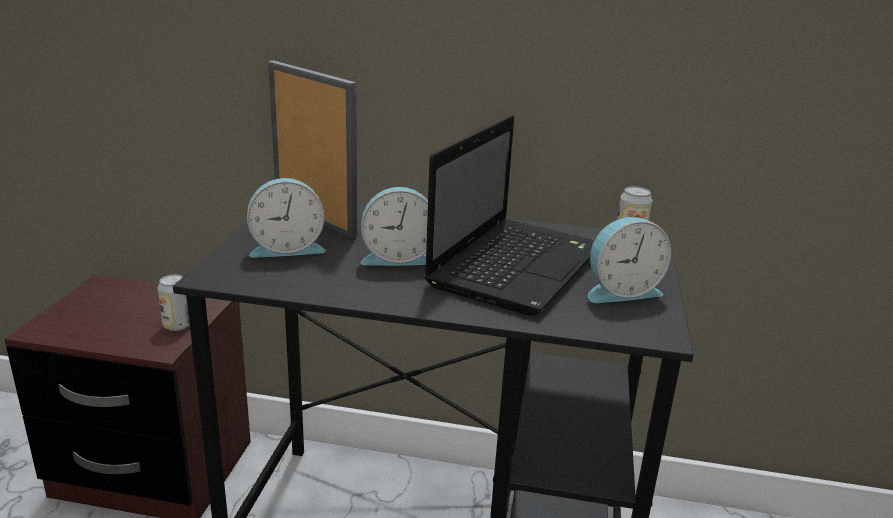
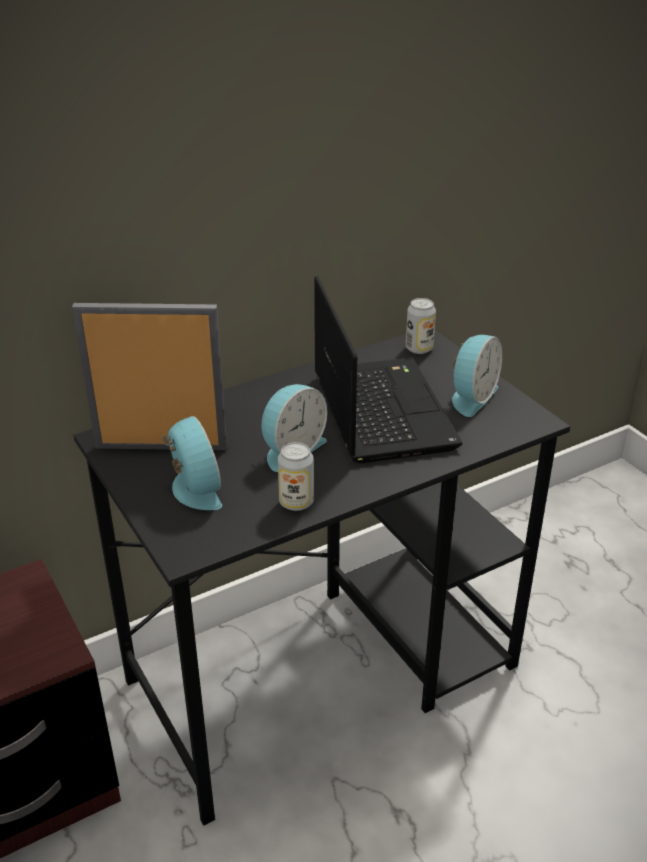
camera: 40 degrees left, 10 degrees up
can [158,275,190,331] -> can moved to [278,442,314,511]
alarm clock [247,178,326,258] -> alarm clock turned 60 degrees counterclockwise [162,416,222,510]

